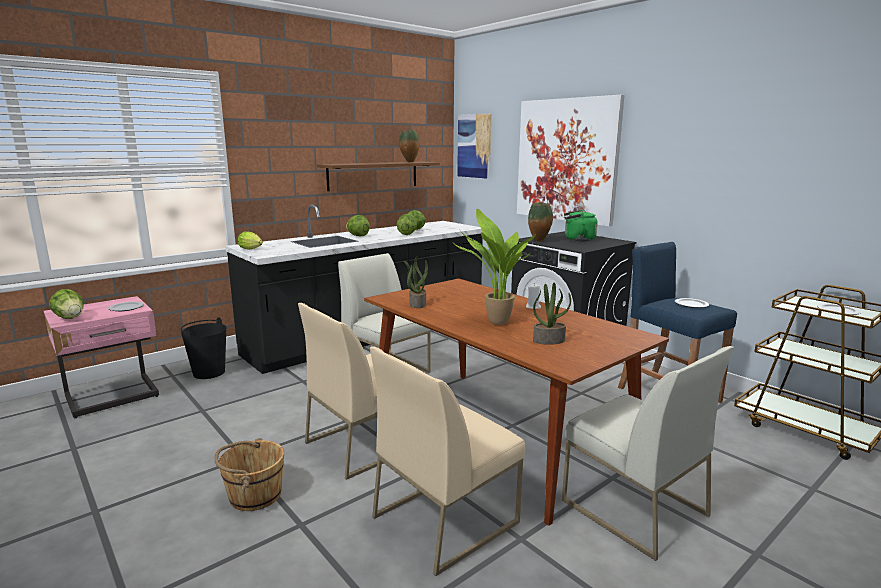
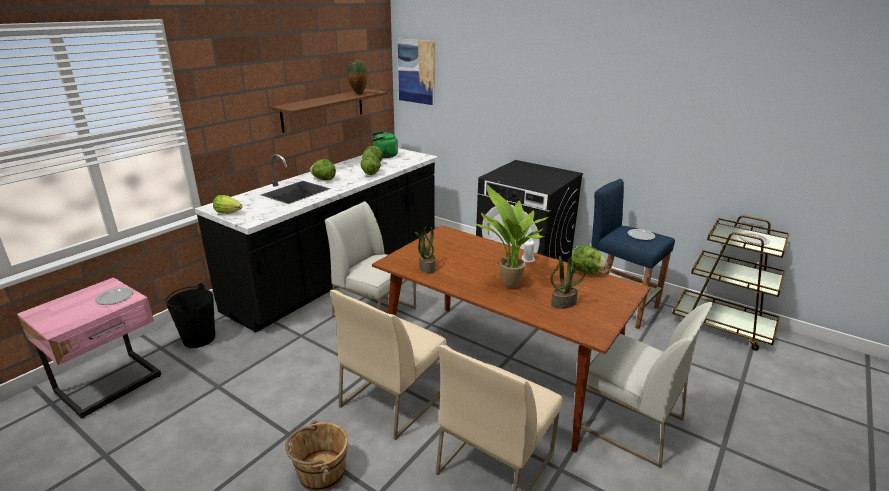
camera: 15 degrees left, 10 degrees up
lettuce [49,289,84,319] -> lettuce moved to [571,245,608,274]
picture [517,95,624,226] -> none
vase [528,202,553,242] -> none
green kettle [564,210,598,241] -> green kettle moved to [371,131,398,158]

